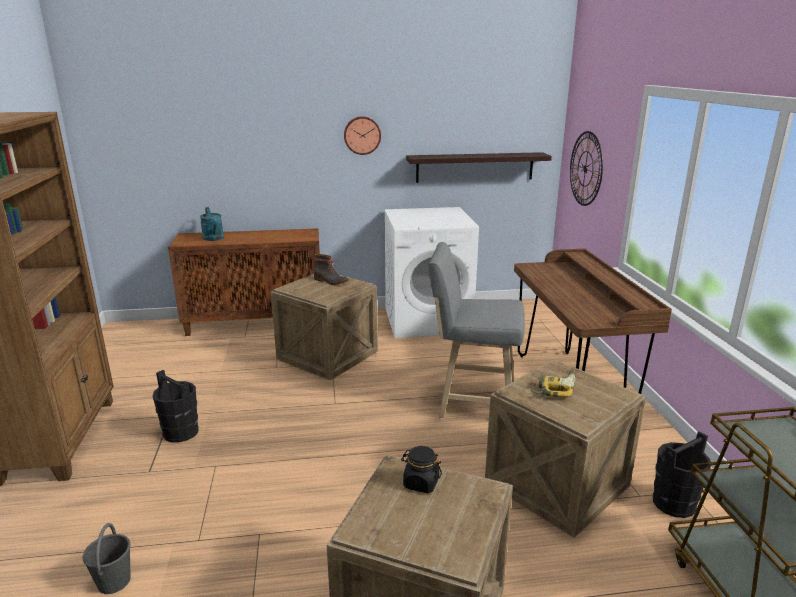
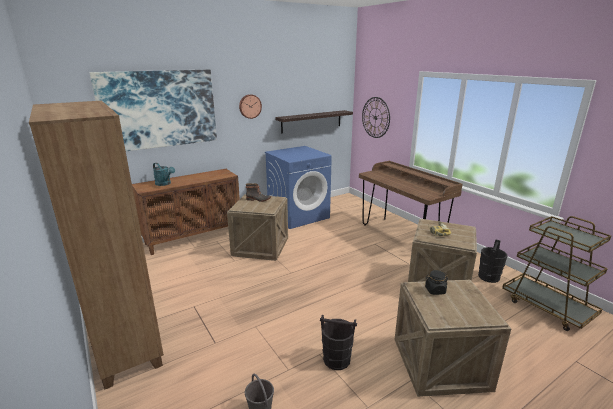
camera: 25 degrees left, 0 degrees up
black bucket [153,370,199,443] -> black bucket moved to [320,315,357,370]
white washing machine [384,207,479,338] -> blue washing machine [265,146,332,229]
grey stool [428,242,525,418] -> none
none -> picture [90,69,217,151]

